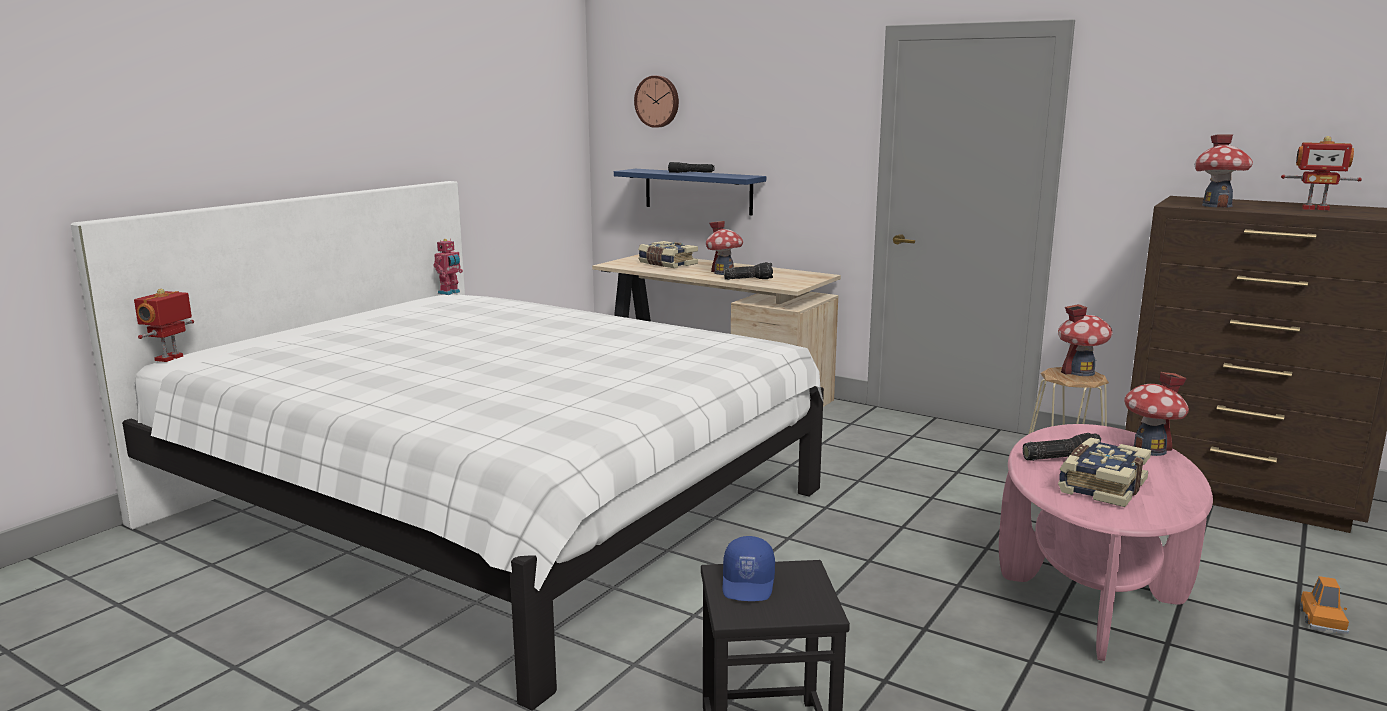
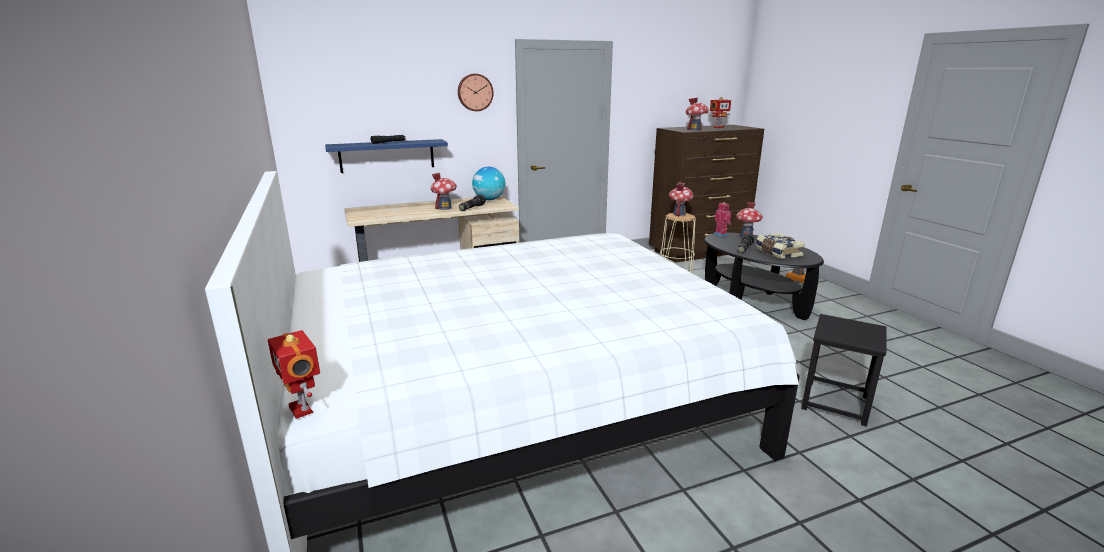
camera: 55 degrees left, 5 degrees up
toy robot [433,239,463,295] -> toy robot moved to [714,202,731,237]
wall clock [634,76,679,128] -> wall clock moved to [458,74,494,111]
book [638,241,698,268] -> none
blue cap [723,536,775,601] -> none
pink coffee table [999,424,1213,661] -> black coffee table [704,233,824,320]
none -> globe [472,167,506,200]

